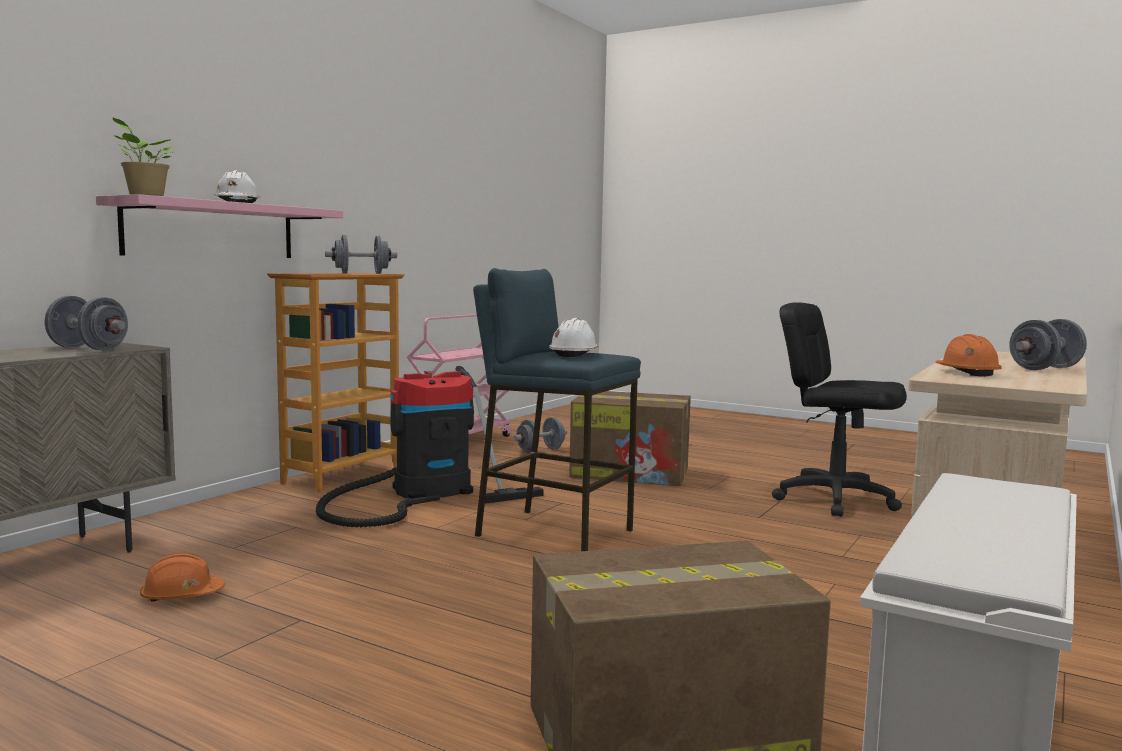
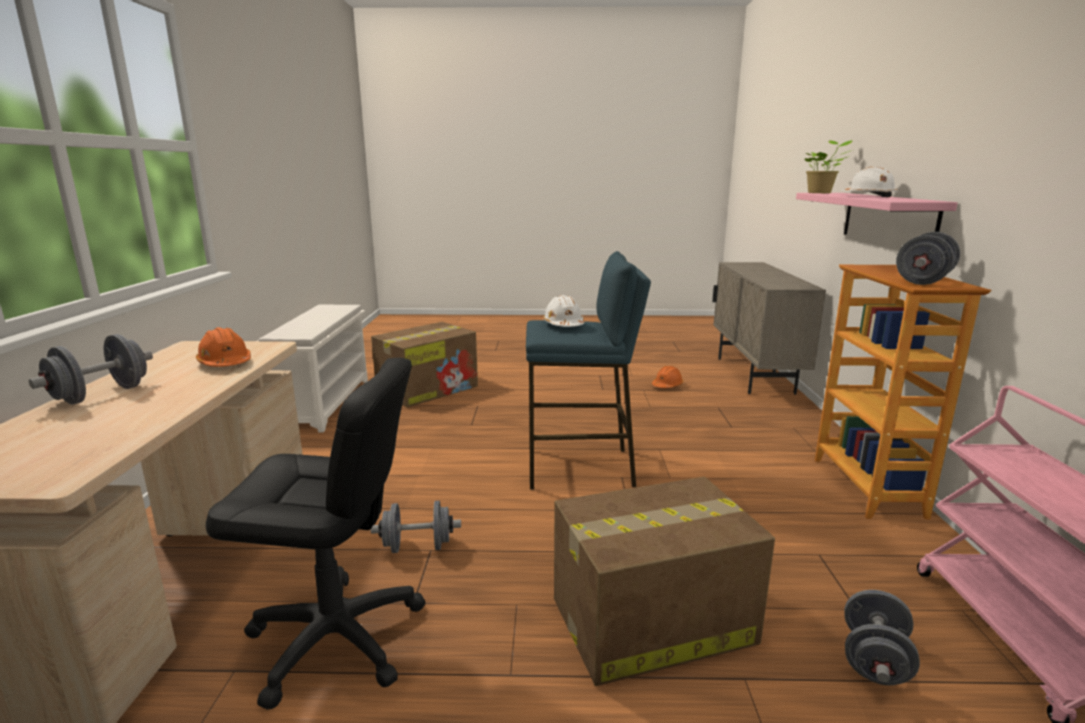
camera: 150 degrees right, 10 degrees up
grey dumbbell [45,296,128,351] -> grey dumbbell moved to [370,501,461,553]
vacuum cleaner [316,366,544,528] -> none

